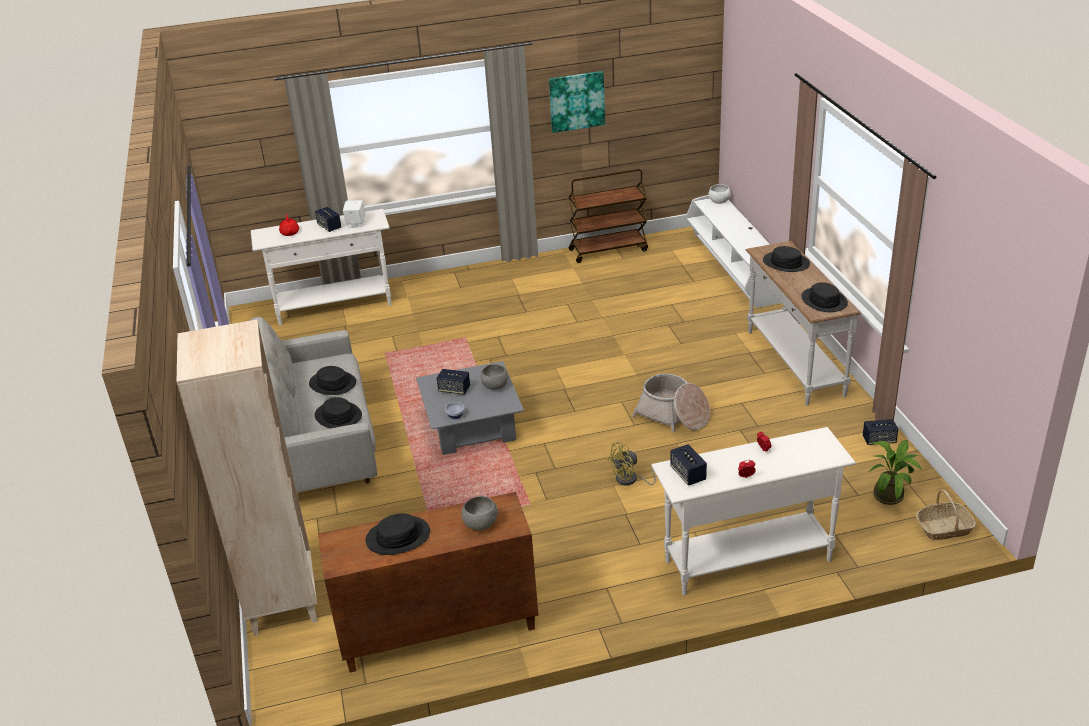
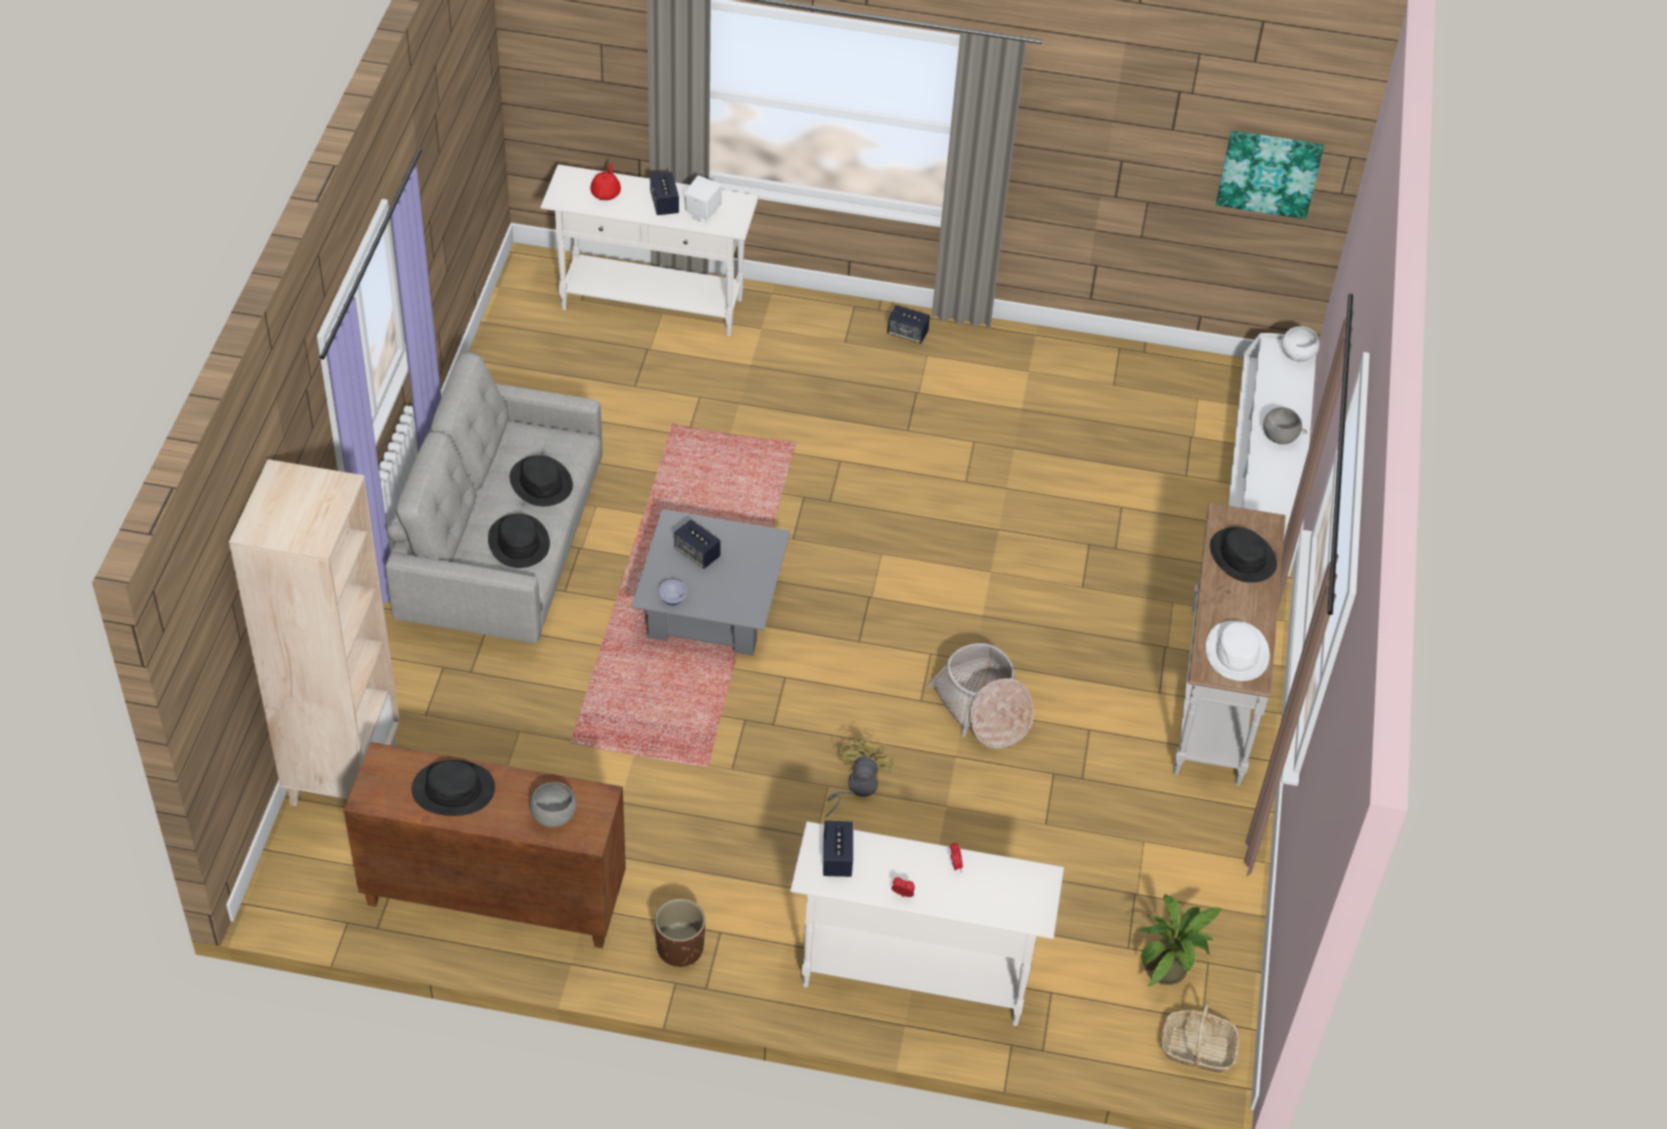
camera: 20 degrees right, 15 degrees up
grey bowl [481,364,508,390] -> grey bowl moved to [1263,407,1302,444]
picture [549,71,605,133] -> picture moved to [1216,130,1324,219]
brown cart [569,169,648,263] -> none
yellow fan [607,441,656,486] -> yellow fan turned 105 degrees clockwise [825,737,894,817]
black hat [801,282,848,312] -> white hat [1206,621,1270,681]
speaker [863,419,898,445] -> speaker moved to [887,305,930,344]
none -> brown planter [655,898,706,968]

